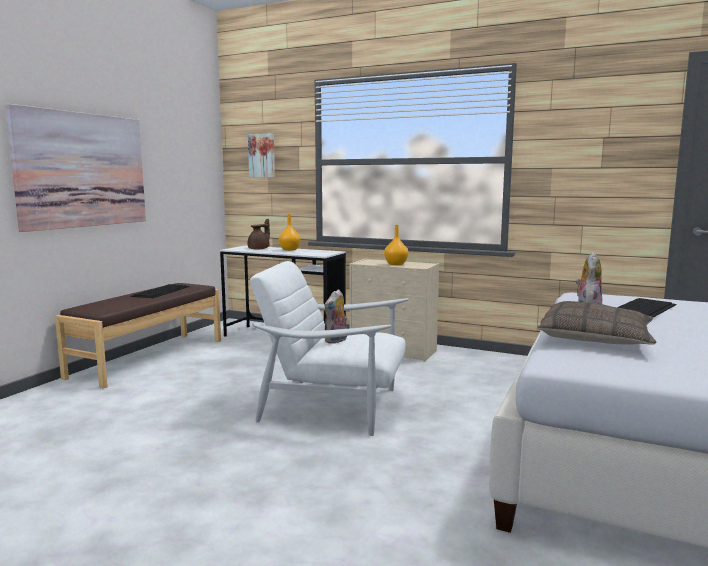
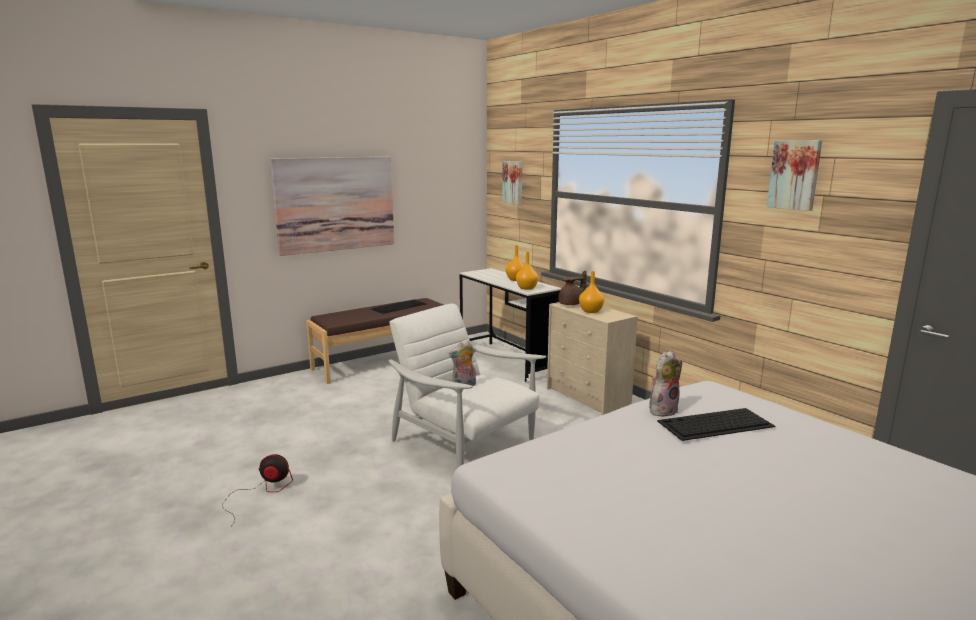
camera: 30 degrees right, 5 degrees up
brown teapot [247,219,270,249] -> brown teapot moved to [558,270,587,305]
pillow [537,301,656,345] -> none
none -> fan [222,454,293,525]
none -> orange vase [516,252,539,290]
none -> picture [767,140,822,211]

